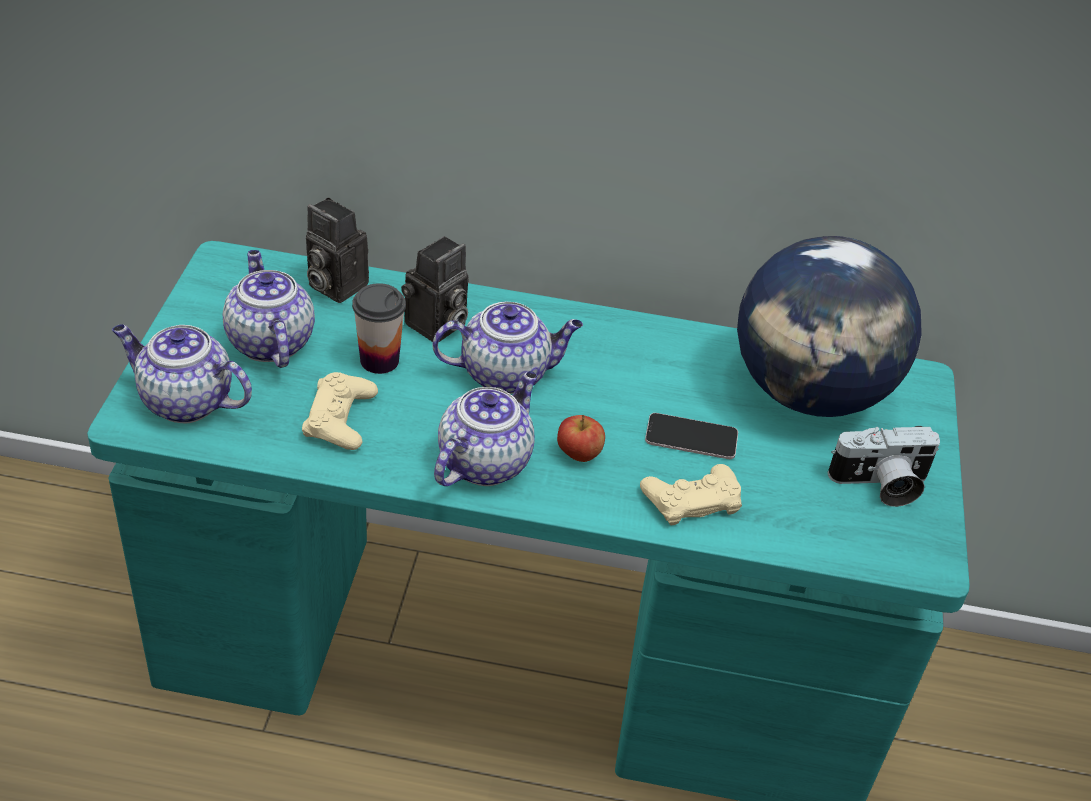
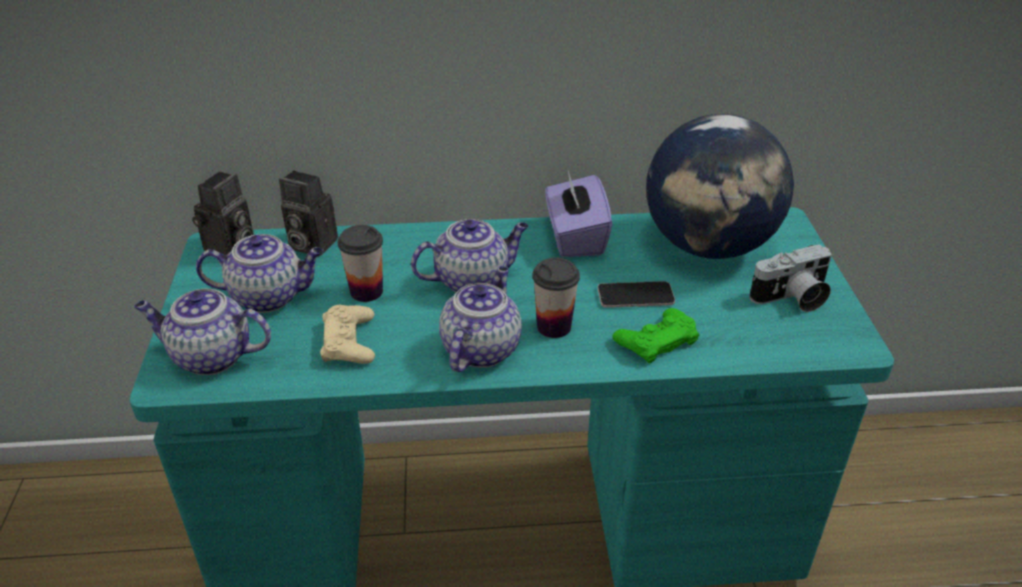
camera: 10 degrees left, 5 degrees down
teapot [223,250,315,368] -> teapot turned 120 degrees clockwise [196,234,324,313]
camera [401,236,468,342] -> camera moved to [192,171,254,255]
apple [557,415,605,462] -> cup [532,257,580,338]
beige game controller [640,464,742,526] -> green game controller [613,308,699,363]
none -> purple tissue box [545,171,612,257]

